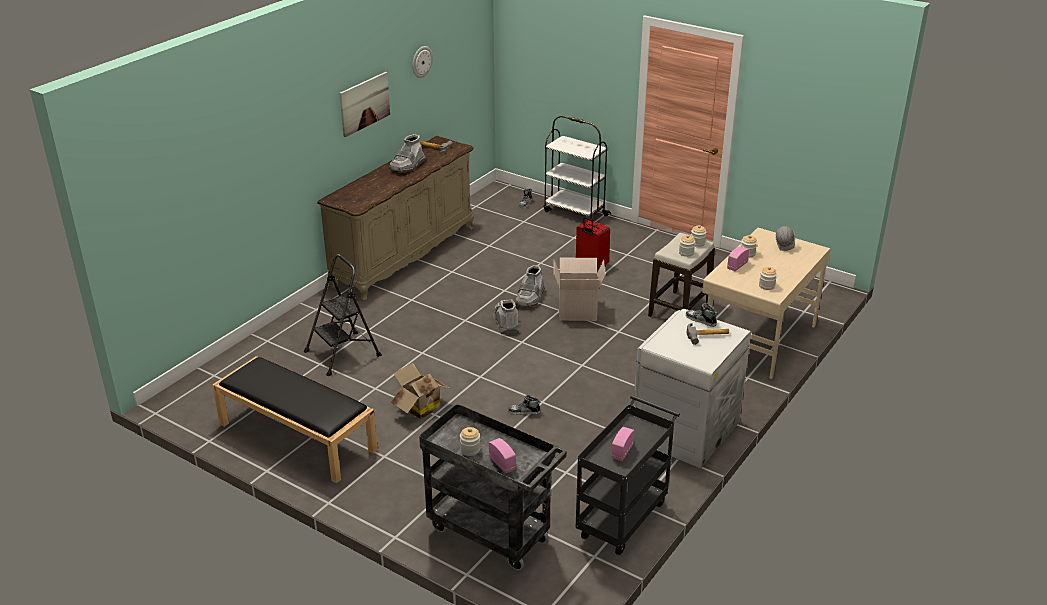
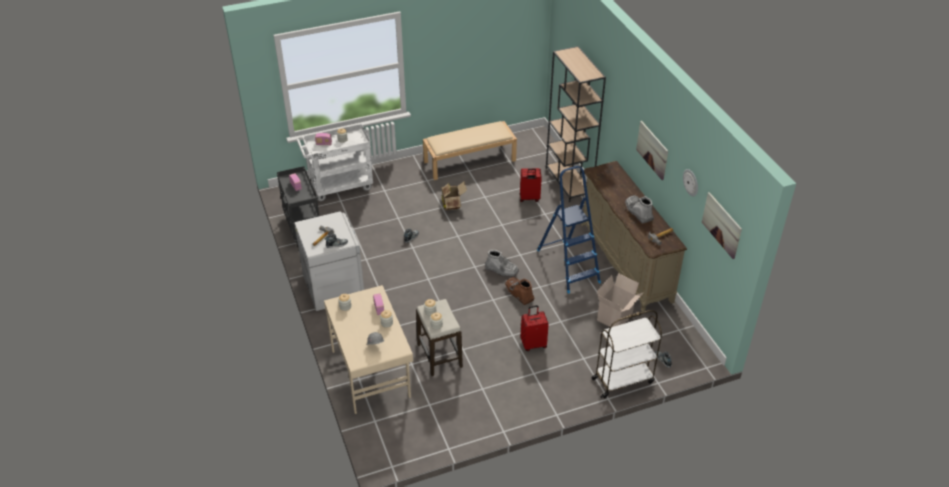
camera: 125 degrees right, 10 degrees up
black bench [212,356,378,483] -> beige bench [423,121,517,180]
black step ladder [304,254,382,376] -> red suitcase [520,168,542,202]
black cart [419,404,567,570] -> white cart [297,124,373,201]
grey boot [515,265,545,307] -> brown boot [505,277,535,305]
cardboard box [554,257,605,321] -> cardboard box moved to [597,273,644,327]
none -> blue step ladder [537,166,601,293]
none -> bookcase [546,46,606,202]
none -> picture [702,192,742,259]

